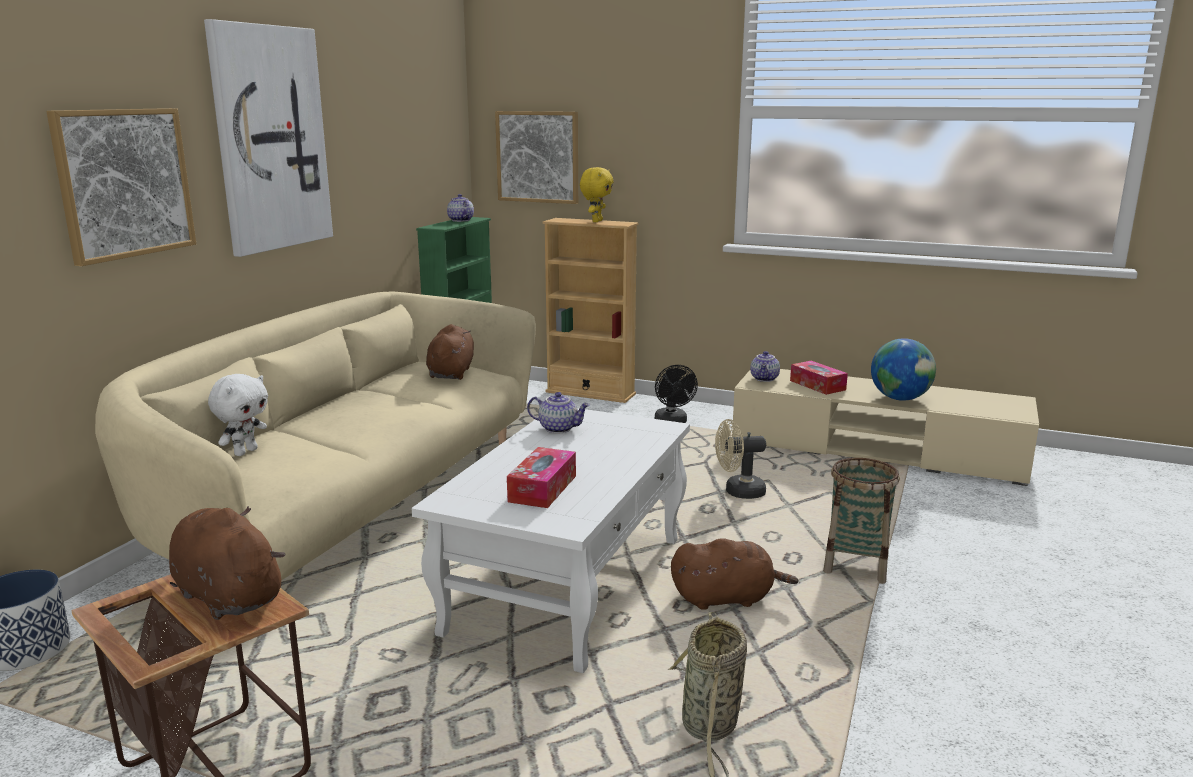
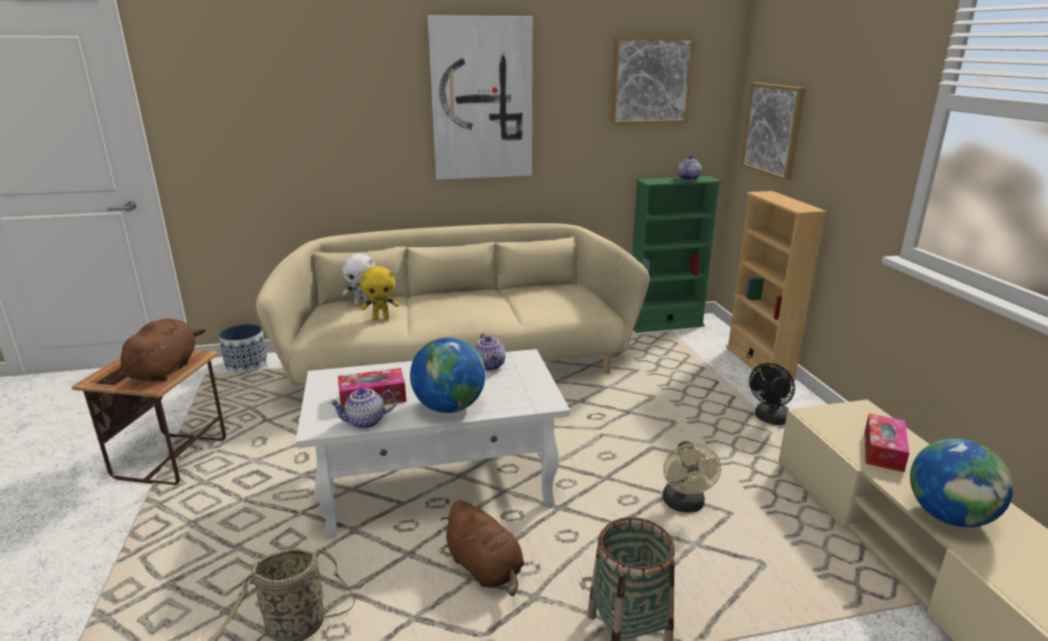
camera: 55 degrees right, 5 degrees up
picture [46,108,196,266] -> picture moved to [611,37,695,125]
brown plush toy [426,324,474,380] -> none
yellow plush toy [580,167,614,222] -> yellow plush toy moved to [360,266,399,320]
beige fan [715,419,766,499] -> beige fan turned 135 degrees counterclockwise [663,441,721,512]
teapot [750,351,780,382] -> teapot moved to [329,387,397,429]
none -> globe [410,337,485,413]

